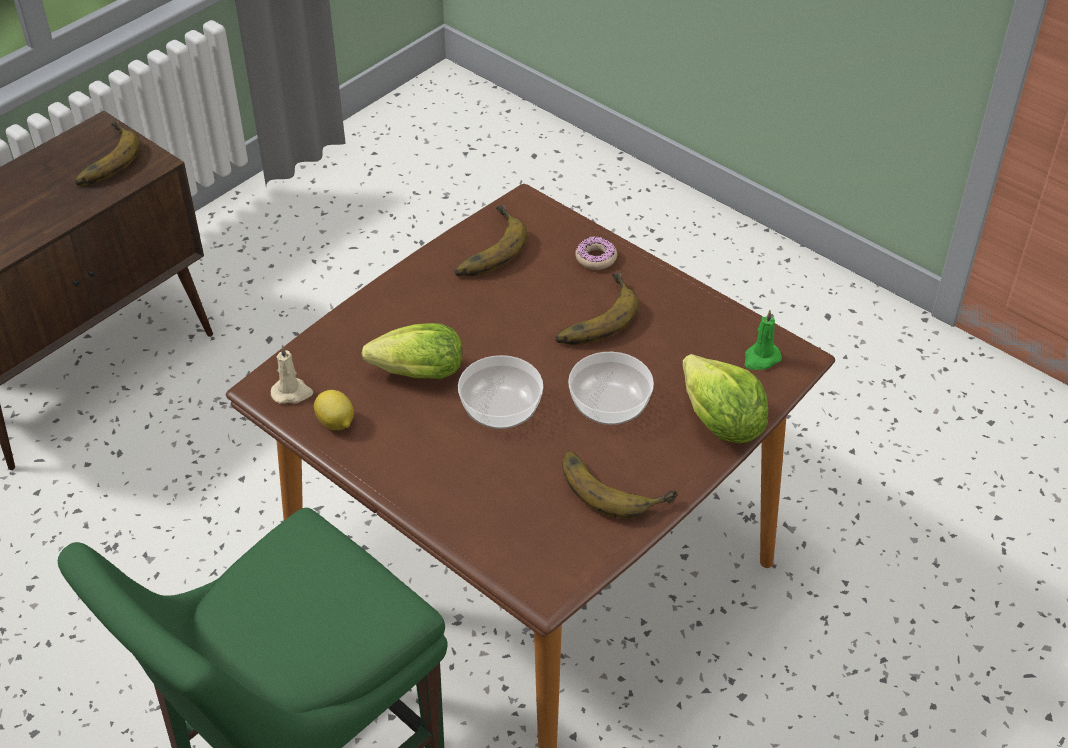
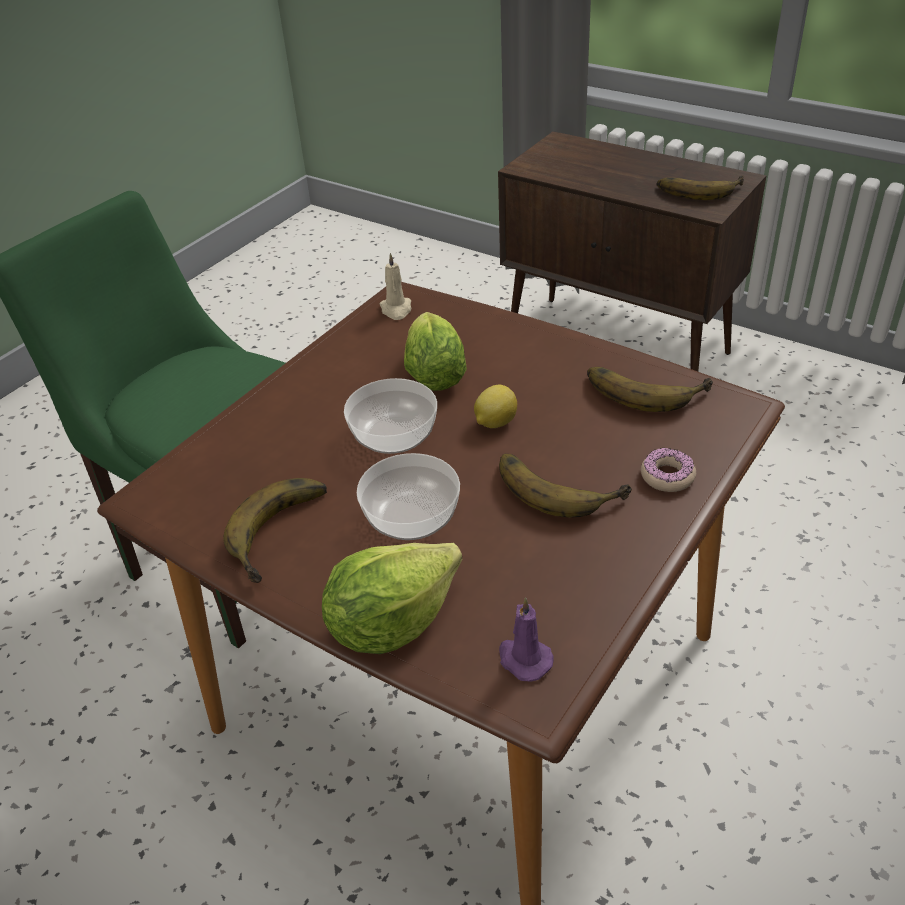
camera: 85 degrees right, 5 degrees down
lemon [314,390,354,430] -> lemon moved to [474,385,517,428]
green candle [745,310,782,370] -> purple candle [499,597,553,681]

